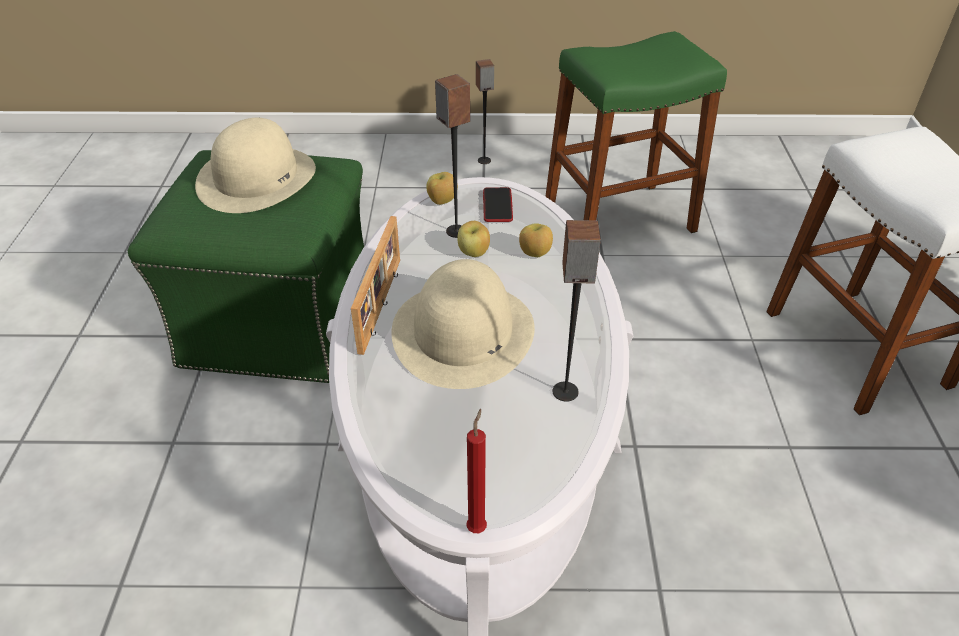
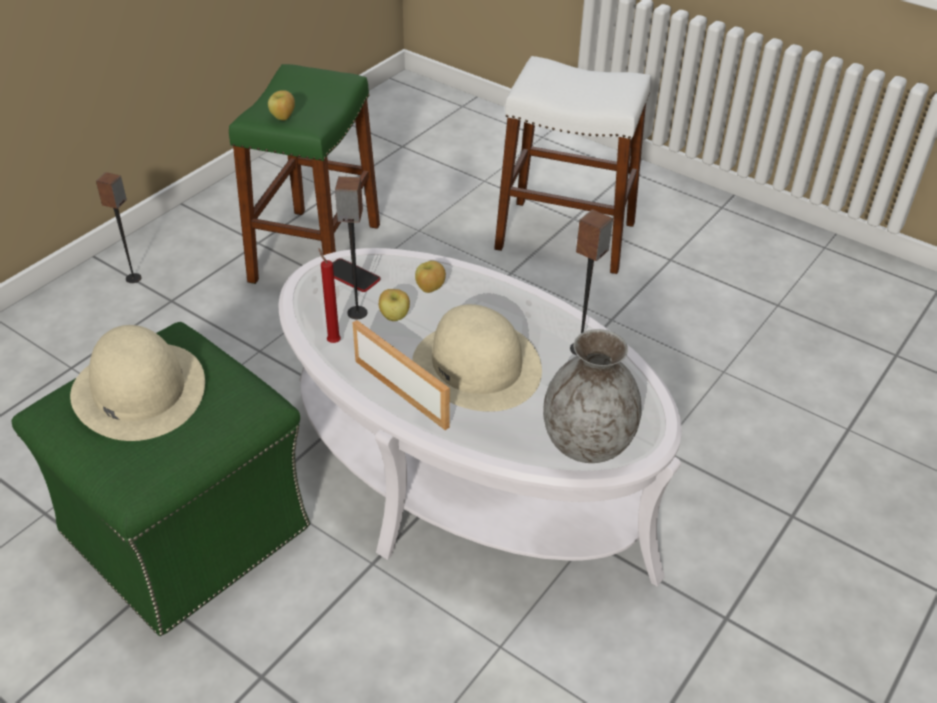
camera: 55 degrees left, 0 degrees up
apple [426,172,458,205] -> apple moved to [268,90,295,120]
red candle [466,409,487,533] -> red candle moved to [318,248,341,343]
none -> grey vase [543,329,642,463]

